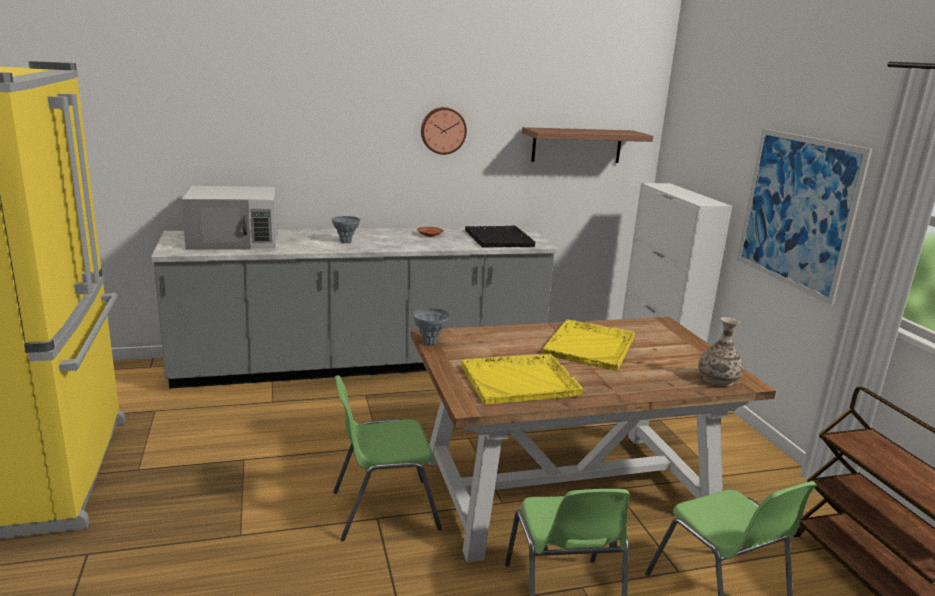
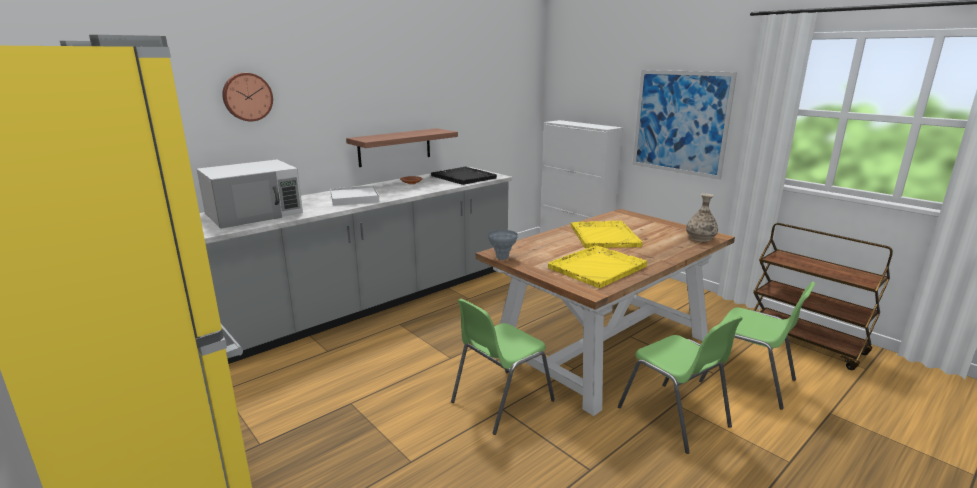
camera: 25 degrees left, 0 degrees up
grey vase [332,216,360,243] -> white tray [330,185,380,206]
wall clock [421,107,467,155] -> wall clock moved to [222,73,273,121]
shelf [522,127,653,163] -> shelf moved to [346,128,458,167]

